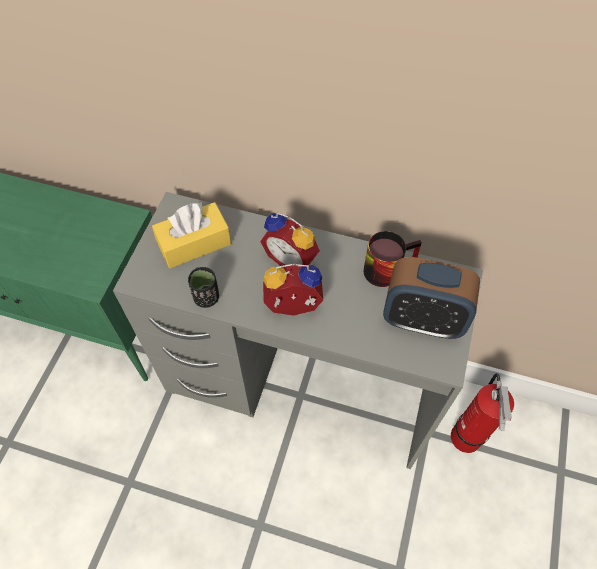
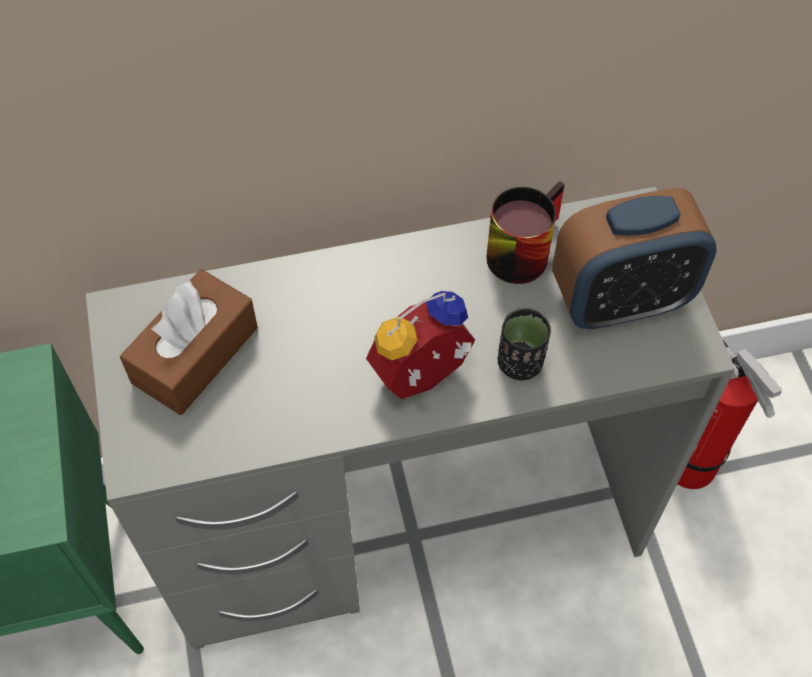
camera: 30 degrees left, 0 degrees up
yellow tissue box [152,202,231,268] -> brown tissue box [120,269,258,415]
black cup [188,267,219,308] -> black cup moved to [498,308,551,380]
alarm clock [260,213,320,268] -> none

